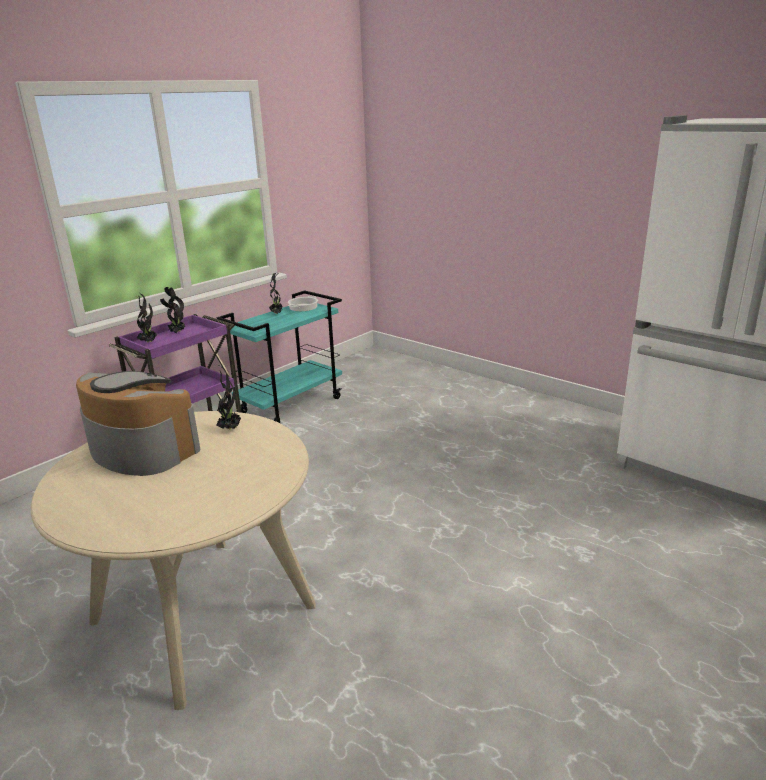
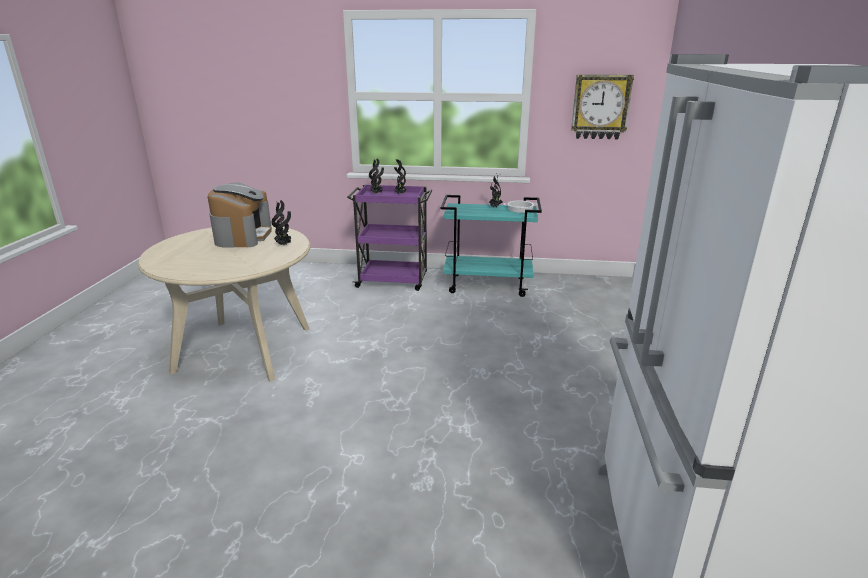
camera: 55 degrees right, 0 degrees up
none -> wall clock [571,74,634,139]

